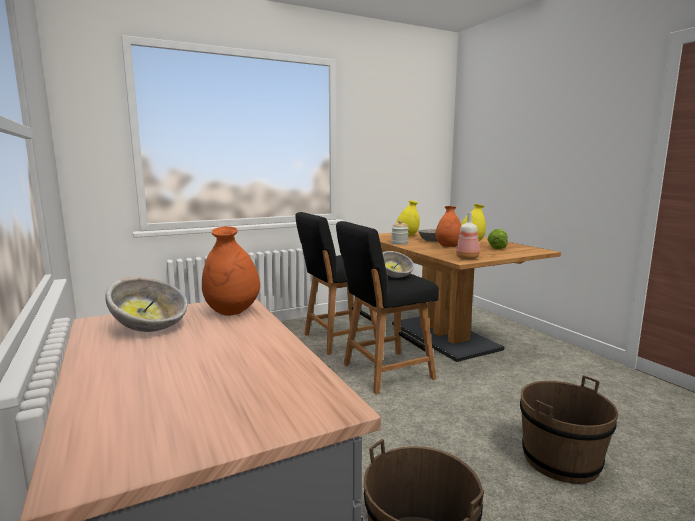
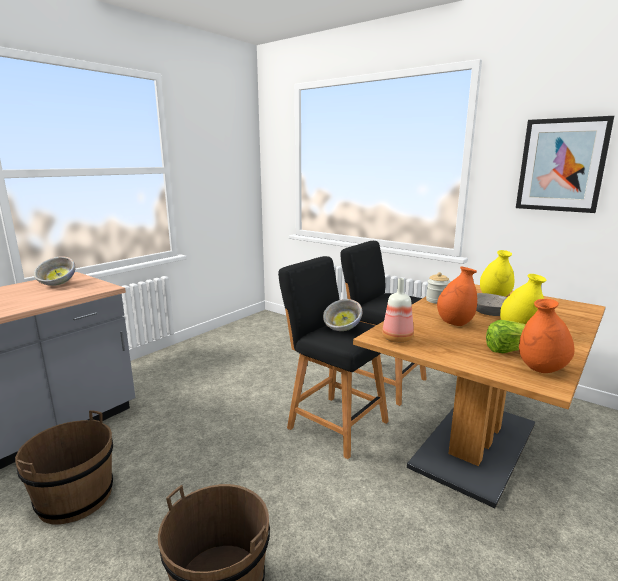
camera: 65 degrees right, 5 degrees up
orange vase [202,226,260,316] -> orange vase moved to [519,299,574,373]
none -> picture [516,116,614,213]

